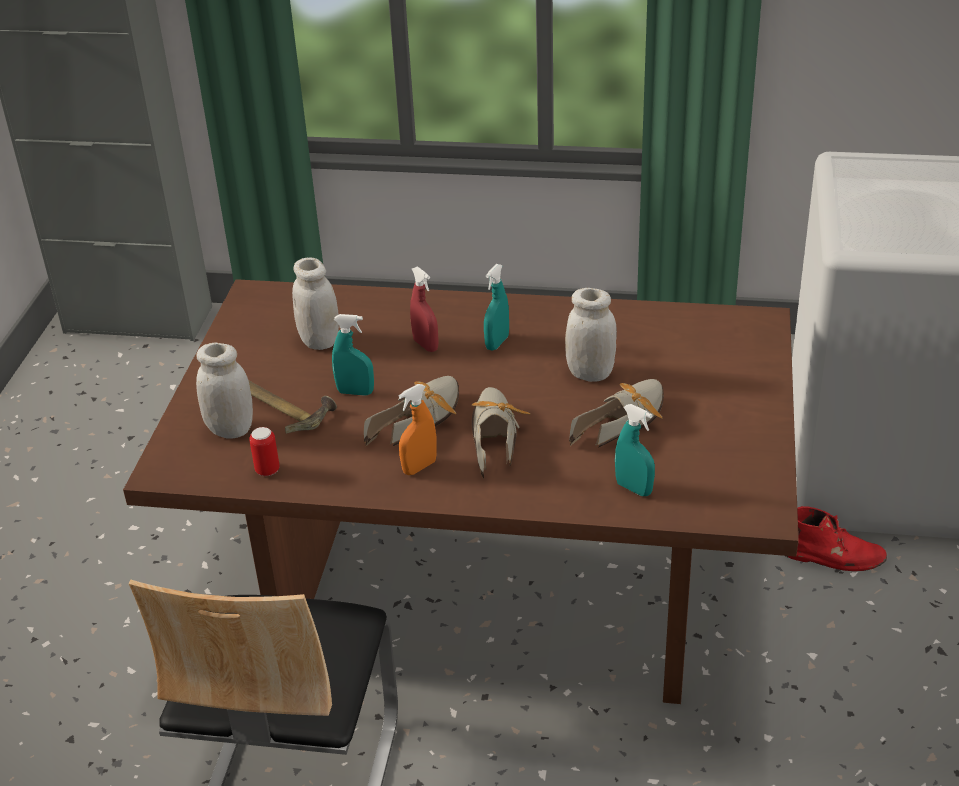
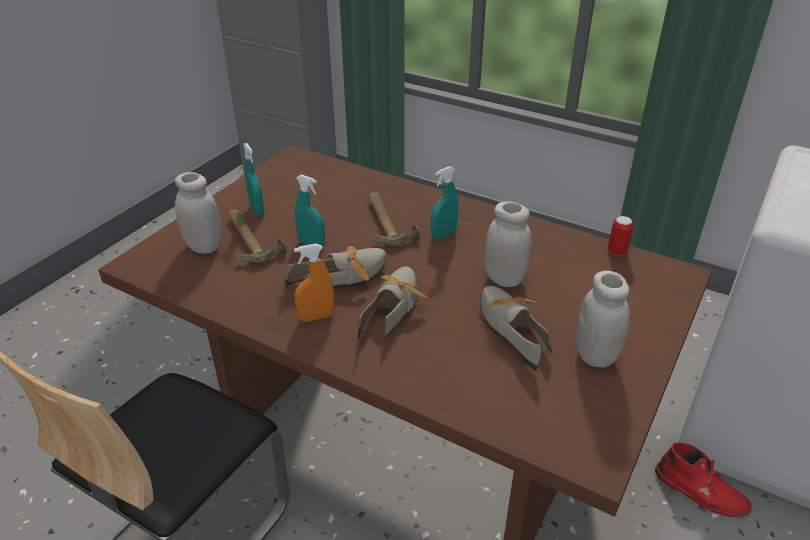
camera: 20 degrees right, 0 degrees up
can [249,427,280,476] -> can moved to [608,216,634,256]
white jar [292,257,339,350] -> white jar moved to [576,271,630,367]
red spray bottle [410,266,439,352] -> hammer [368,192,420,246]
shoe [569,379,664,448] -> shoe turned 90 degrees counterclockwise [480,286,553,371]
turquoise spray bottle [615,404,655,496] -> turquoise spray bottle moved to [243,143,264,215]

